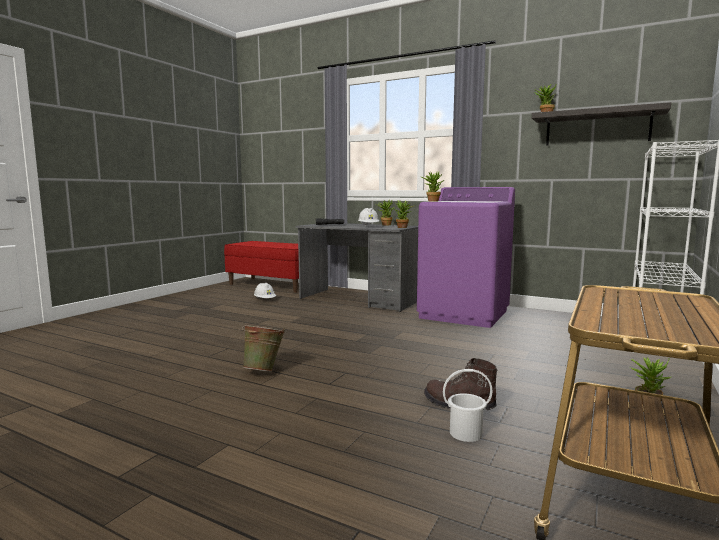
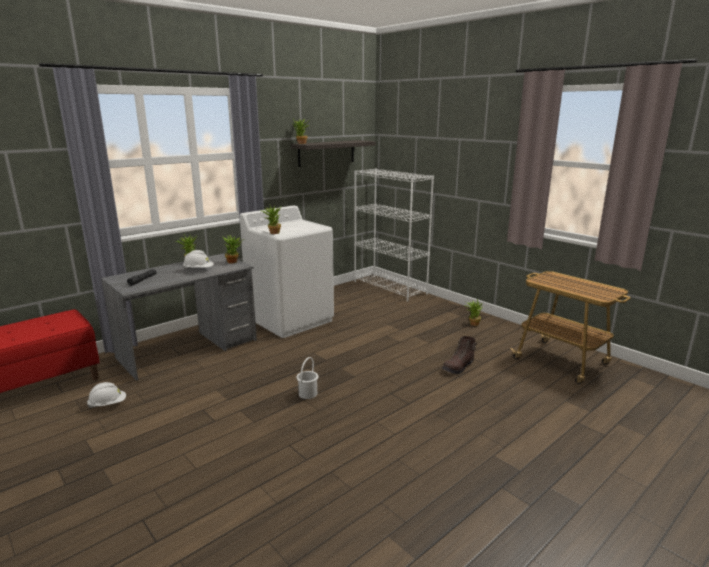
camera: 70 degrees left, 10 degrees up
green bucket [242,324,285,372] -> none
purple washing machine [417,187,515,328] -> white washing machine [240,205,334,338]
white bucket [443,369,492,442] -> white bucket moved to [297,357,319,399]

